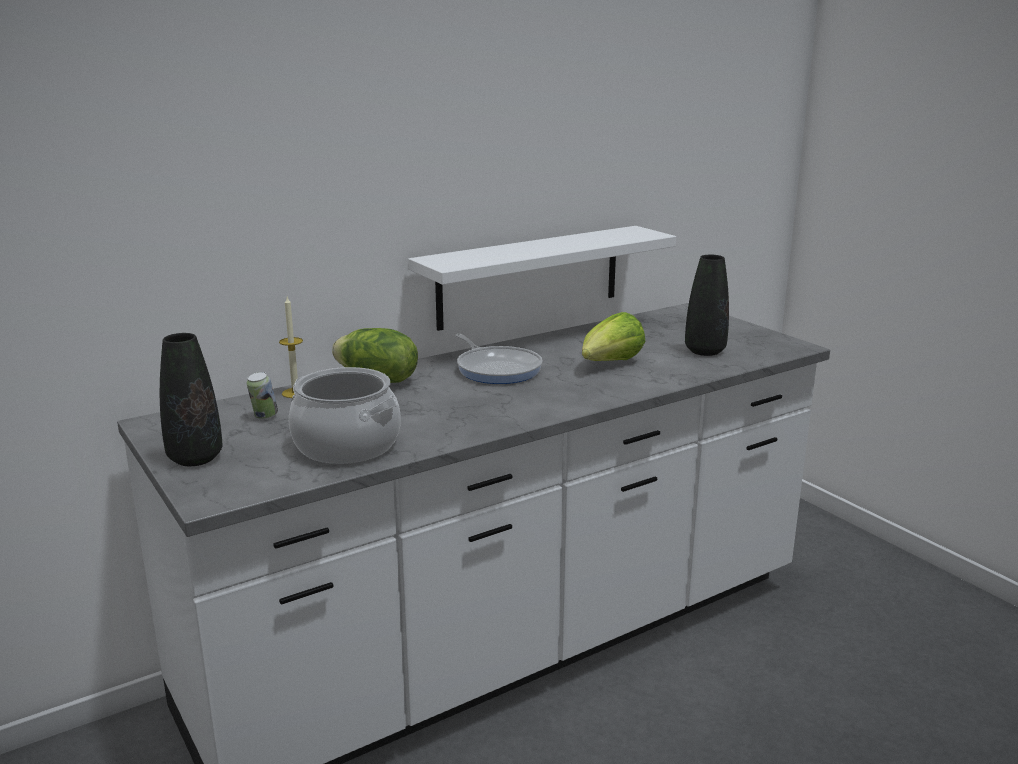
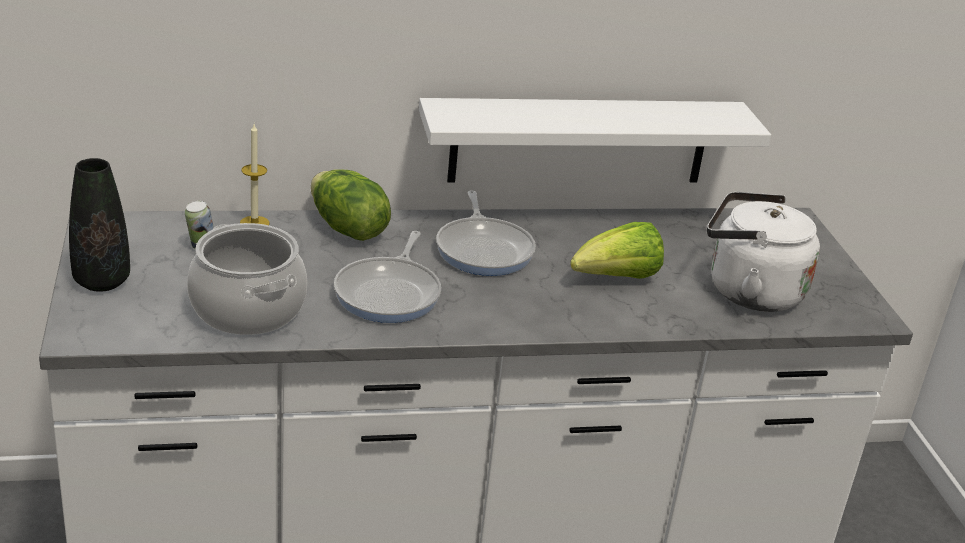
camera: 20 degrees right, 10 degrees up
black vase [685,255,729,356] -> white kettle [707,192,820,312]
none -> frying pan [334,231,441,323]

